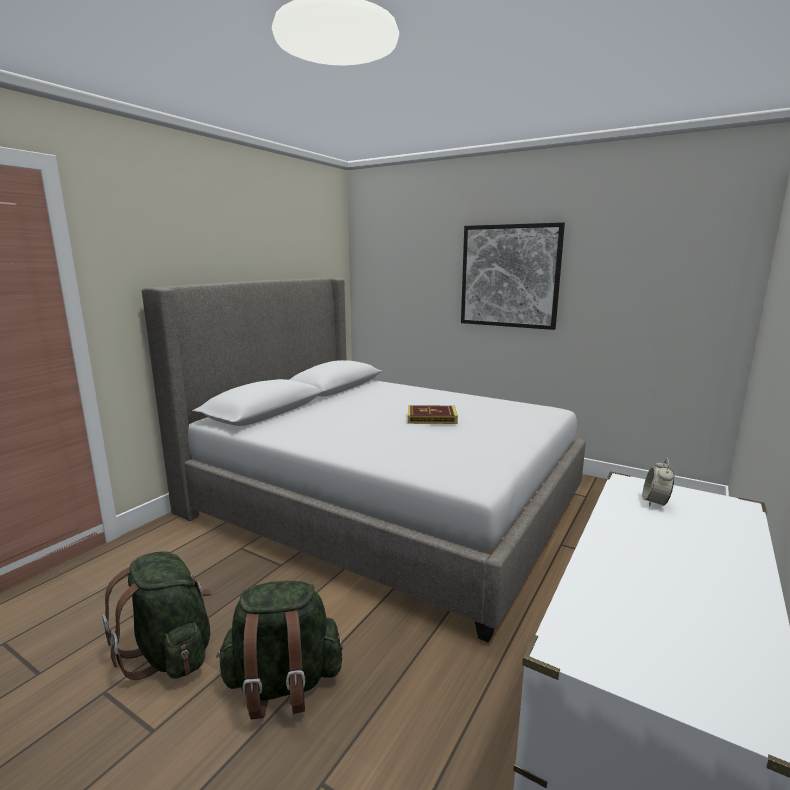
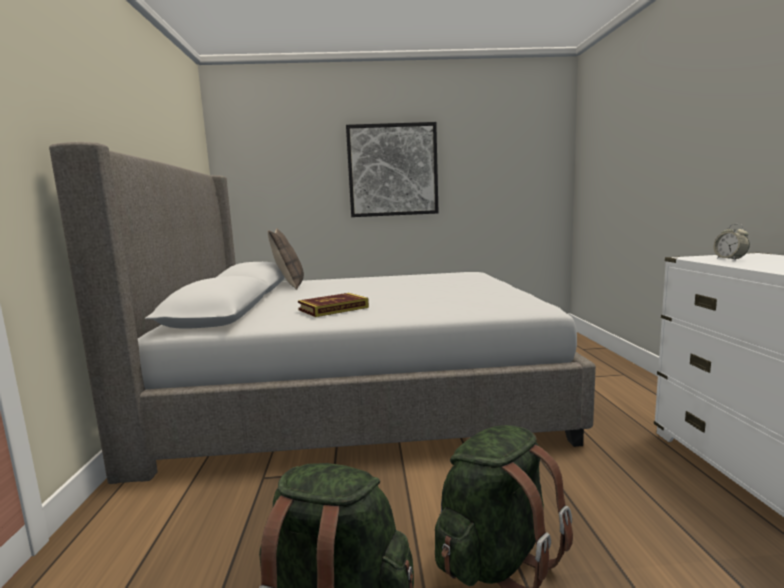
camera: 35 degrees left, 5 degrees down
book [408,405,458,424] -> book moved to [298,293,369,317]
none -> pillow [268,229,304,290]

